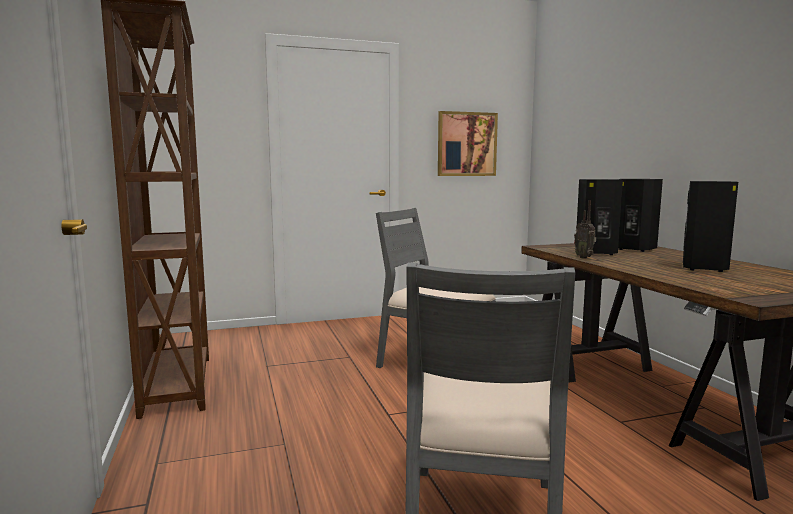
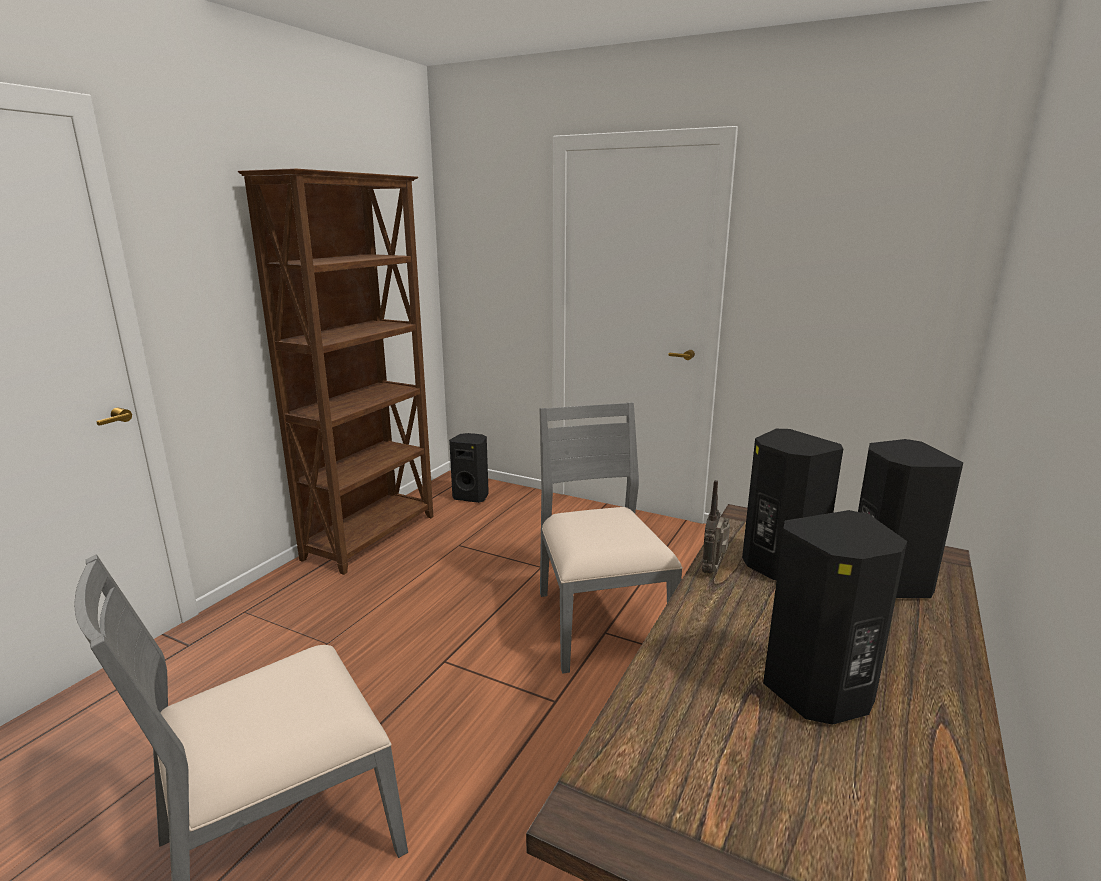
camera: 45 degrees right, 10 degrees up
picture [438,111,498,176] -> none
none -> black speaker [449,433,489,503]

